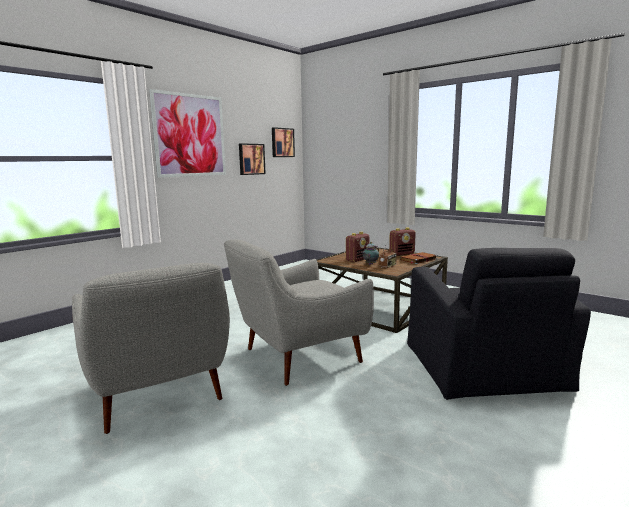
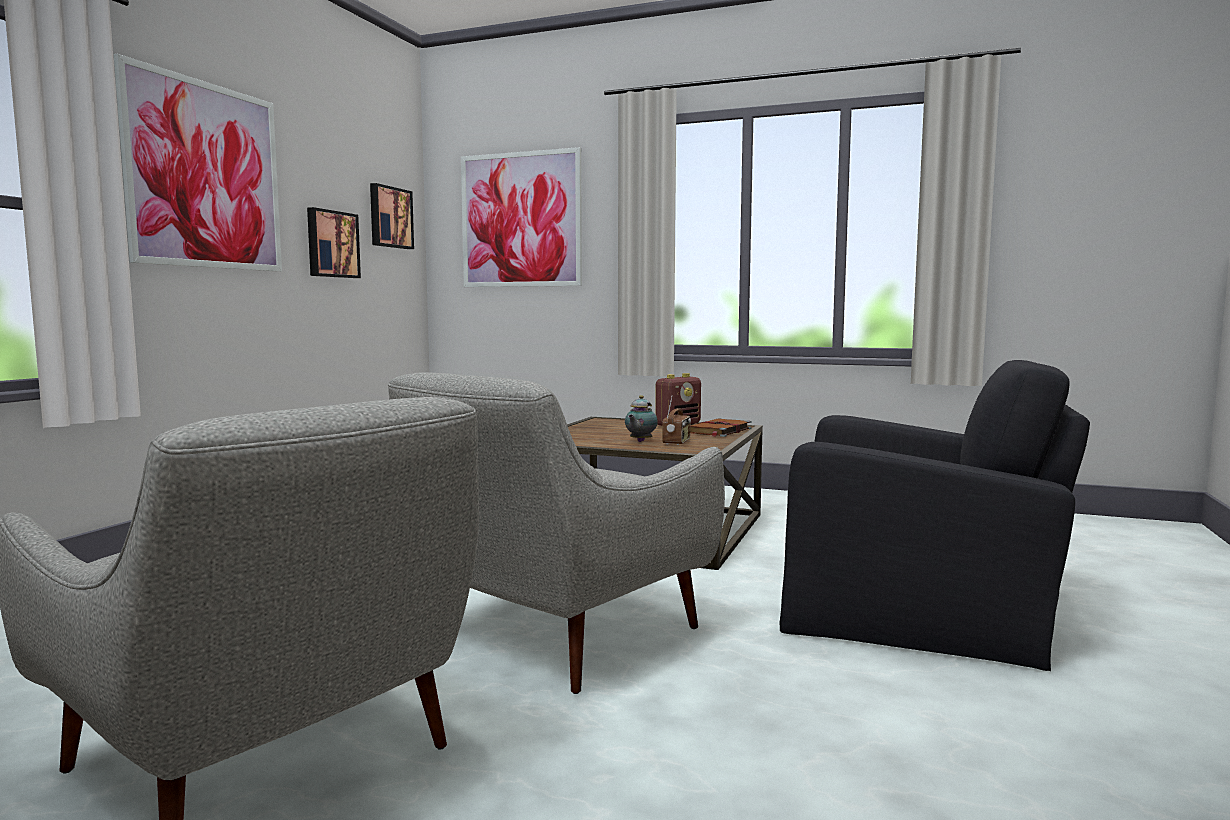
camera: 20 degrees left, 5 degrees down
radio [346,232,370,262] -> none
black armchair [407,248,591,400] -> black armchair turned 45 degrees counterclockwise [780,360,1090,671]
none -> picture [461,147,582,287]

